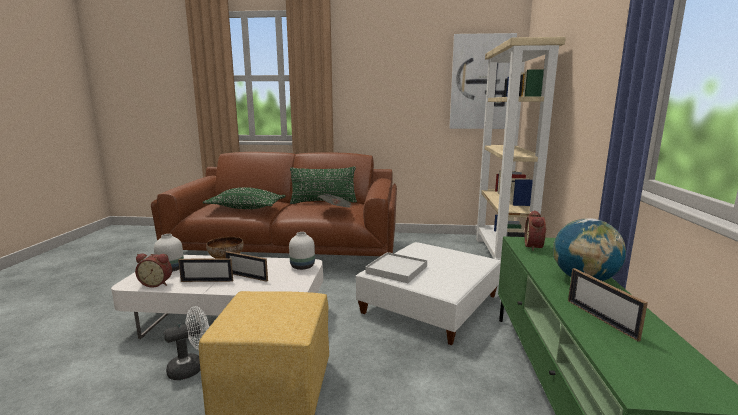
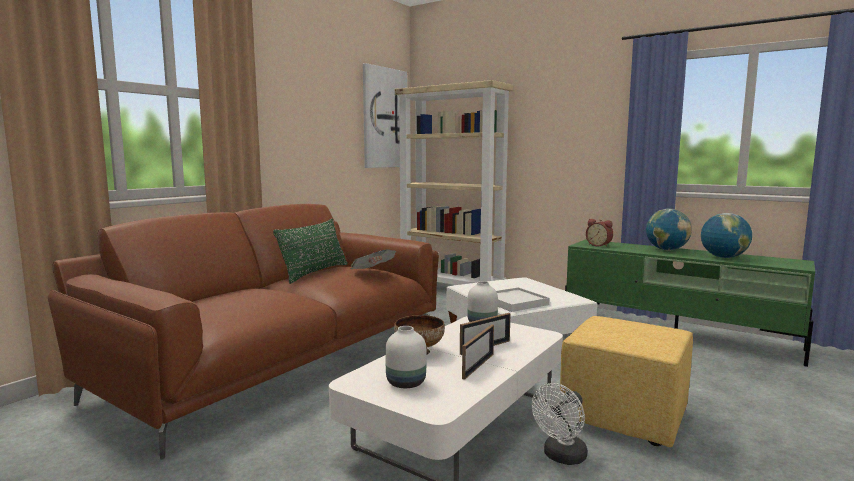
camera: 60 degrees left, 5 degrees down
alarm clock [135,253,172,287] -> none
white fan [164,306,209,380] -> white fan turned 135 degrees counterclockwise [532,383,587,465]
green pillow [203,187,286,209] -> none
picture frame [568,268,648,341] -> globe [701,213,752,258]

